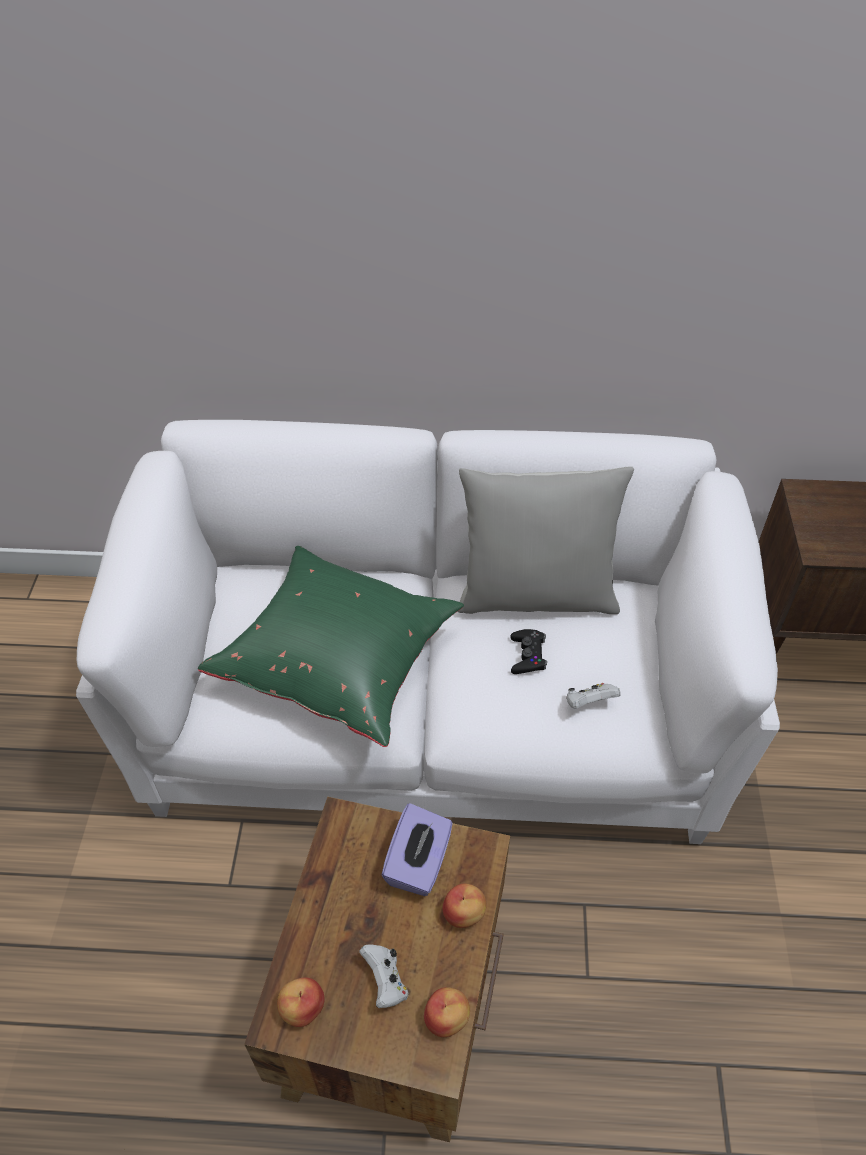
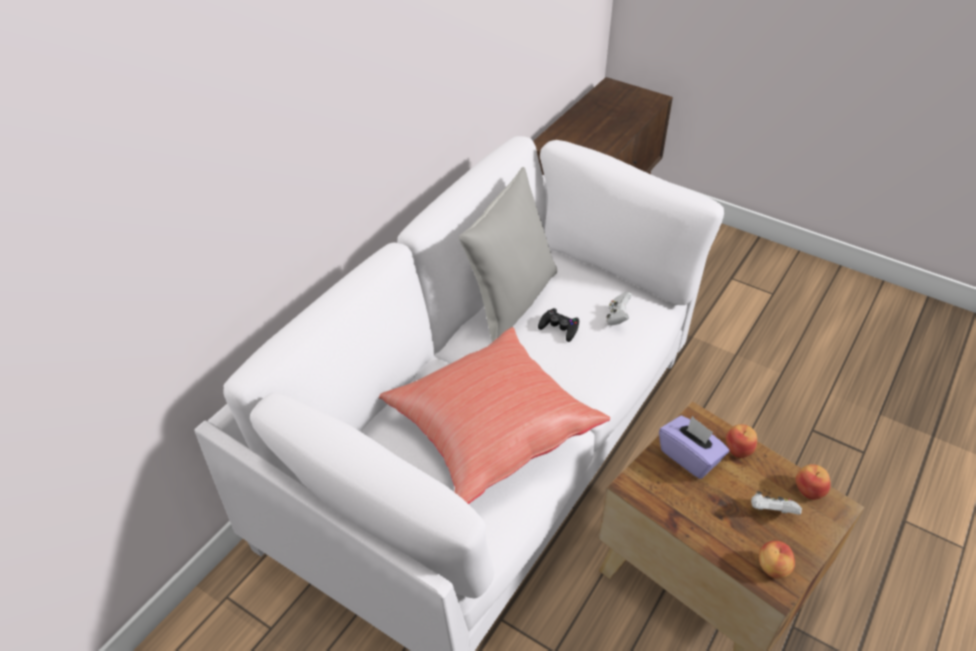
camera: 60 degrees left, 5 degrees down
green pillow [198,546,464,747] -> red pillow [379,327,610,504]

